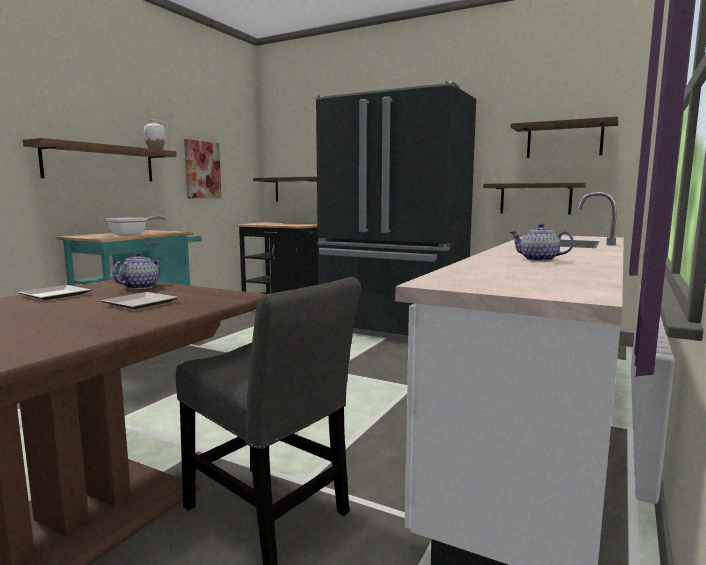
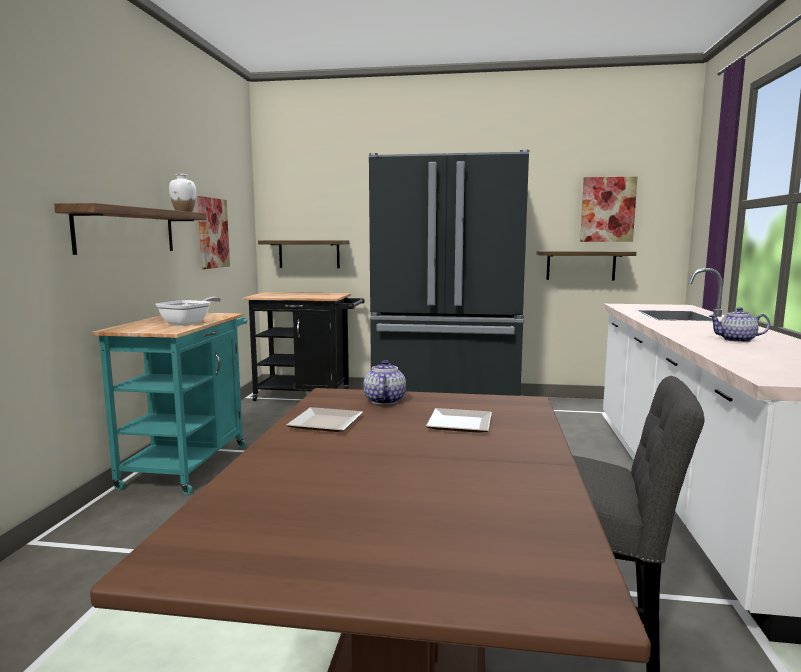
camera: 20 degrees left, 0 degrees up
shelf [510,116,618,158] -> picture [580,177,637,242]

